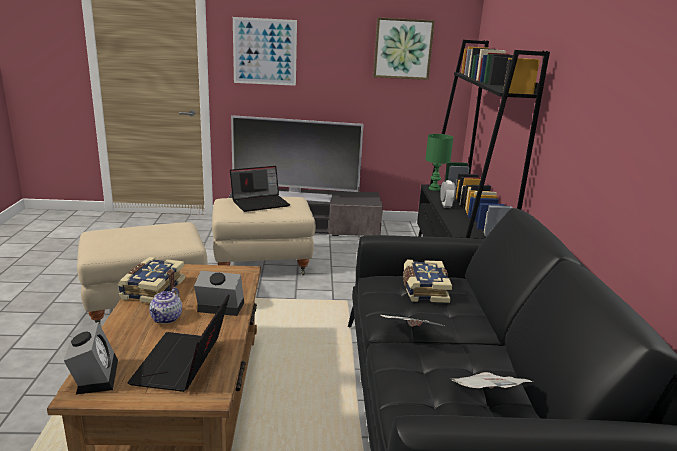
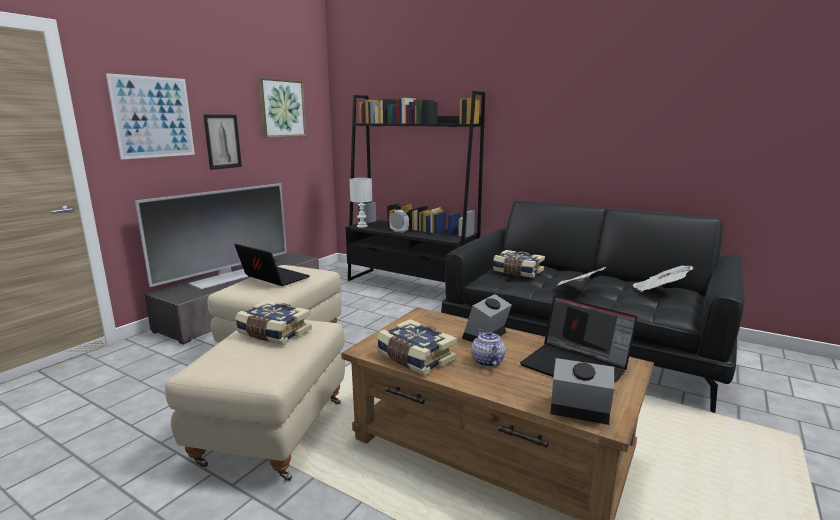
camera: 55 degrees left, 5 degrees down
teapot [149,287,182,324] -> teapot turned 150 degrees counterclockwise [471,328,506,367]
laptop [230,166,290,212] -> laptop turned 60 degrees counterclockwise [234,243,310,286]
green table lamp [425,134,454,191] -> white table lamp [349,178,372,228]
none -> picture [203,114,242,170]
none -> book [235,300,312,345]

